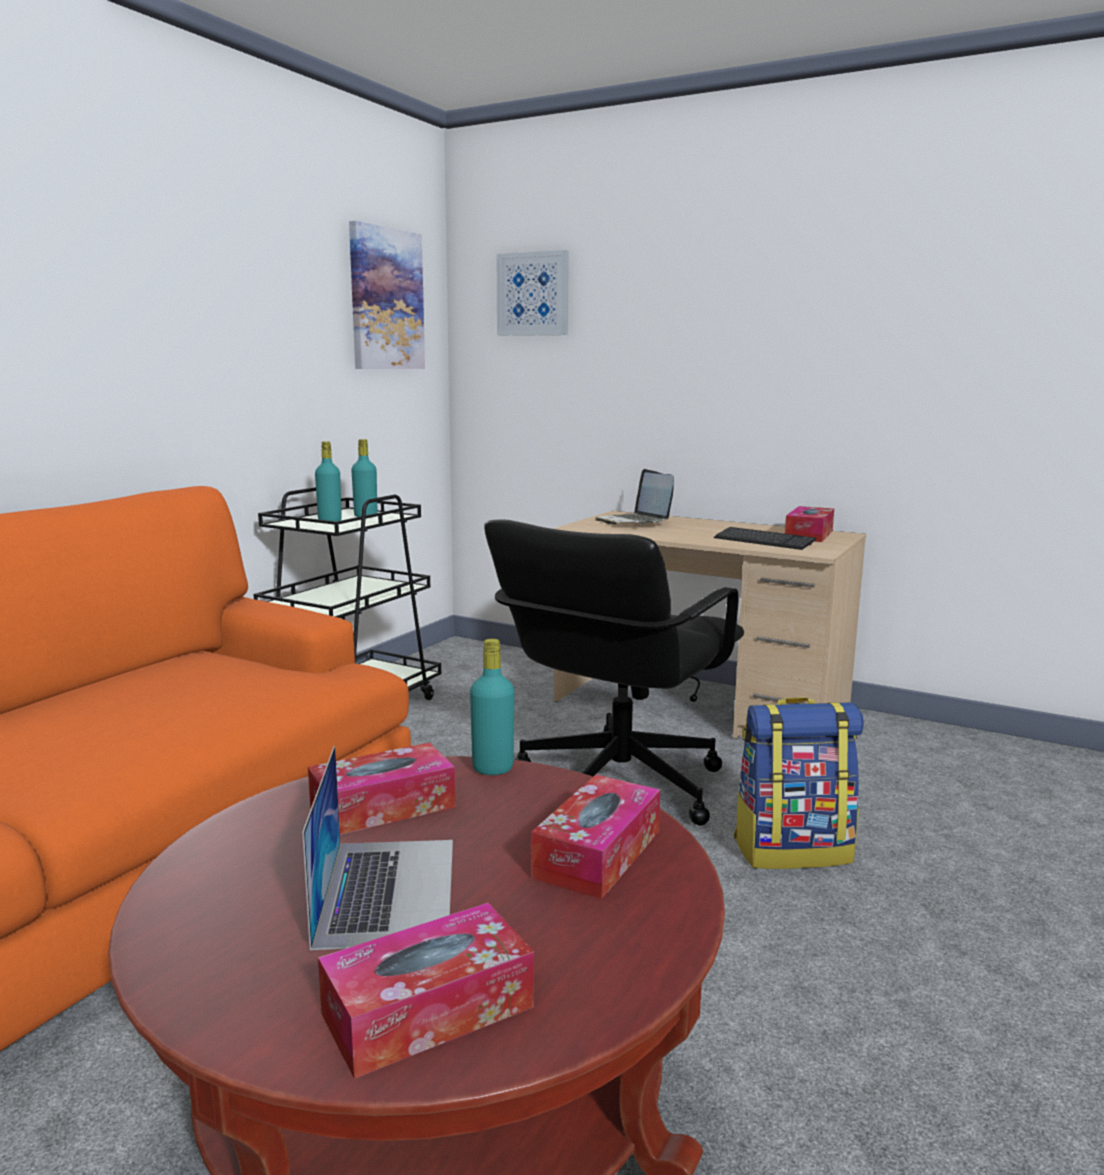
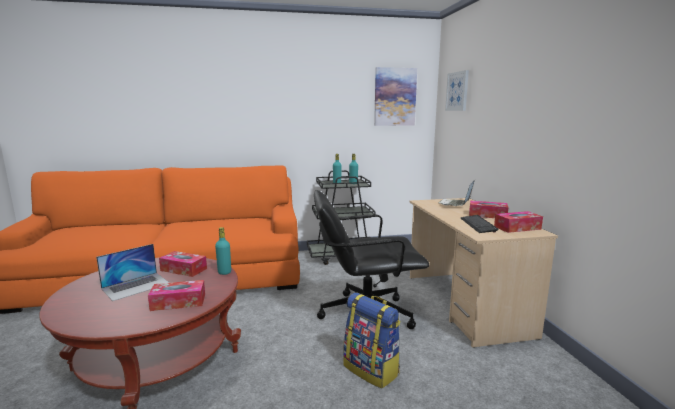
camera: 50 degrees right, 0 degrees up
tissue box [318,902,534,1079] -> tissue box moved to [469,201,509,218]

